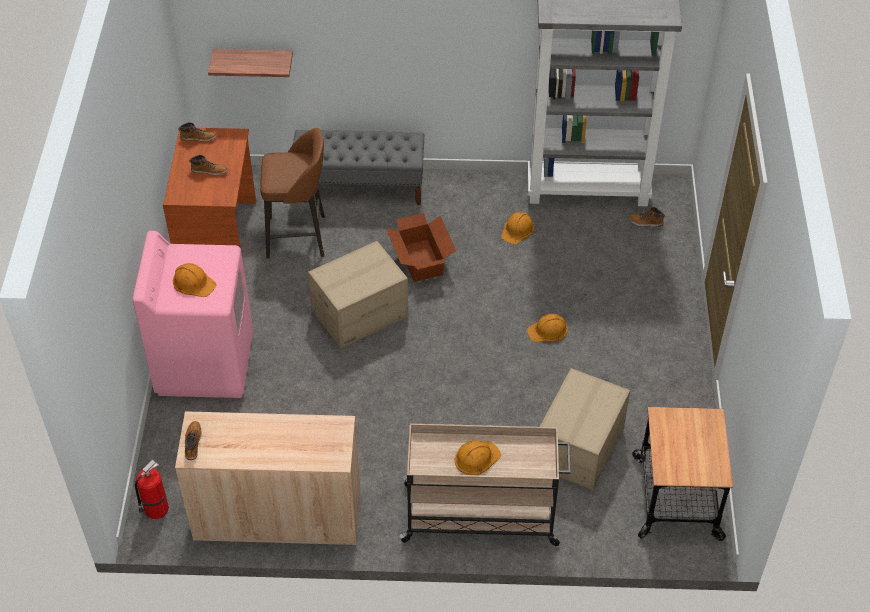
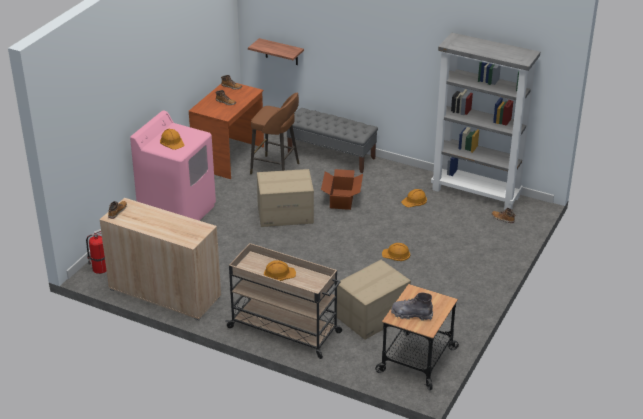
camera: 25 degrees right, 15 degrees down
none -> grey boot [391,292,433,321]

